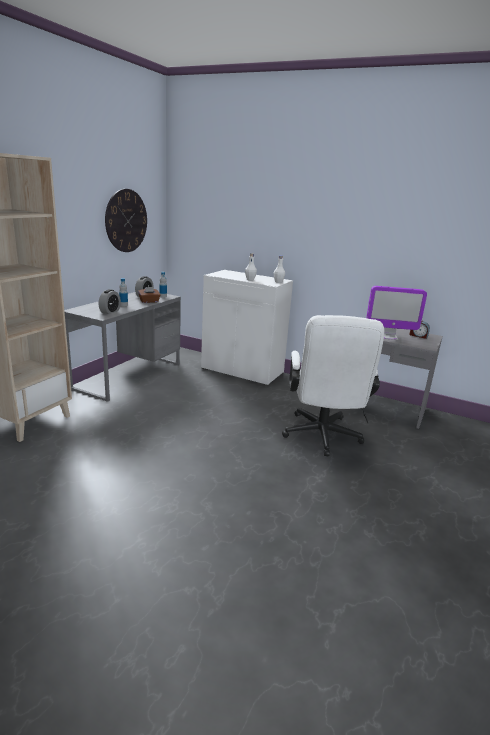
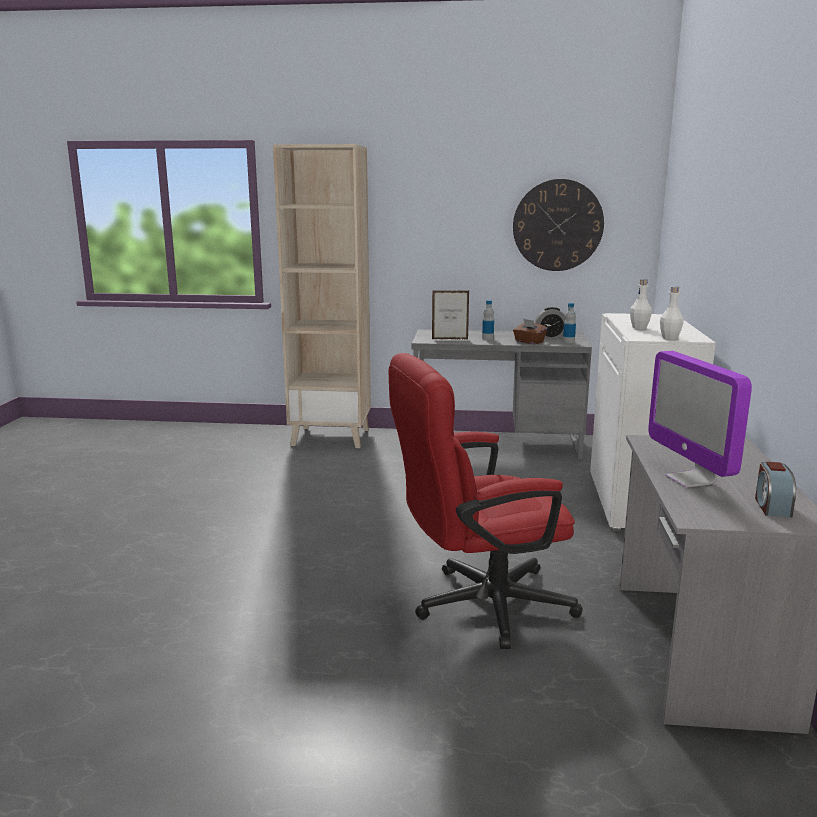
camera: 70 degrees right, 5 degrees down
alarm clock [99,289,121,314] -> picture frame [432,290,469,339]
white office chair [282,315,385,456] -> red office chair [389,353,583,649]

